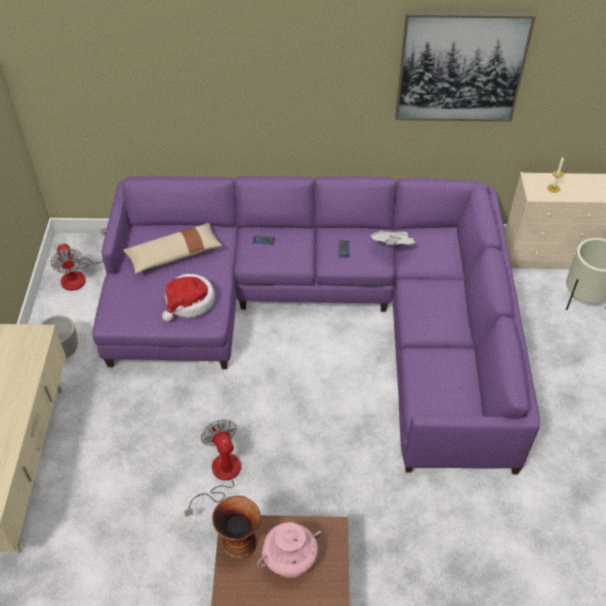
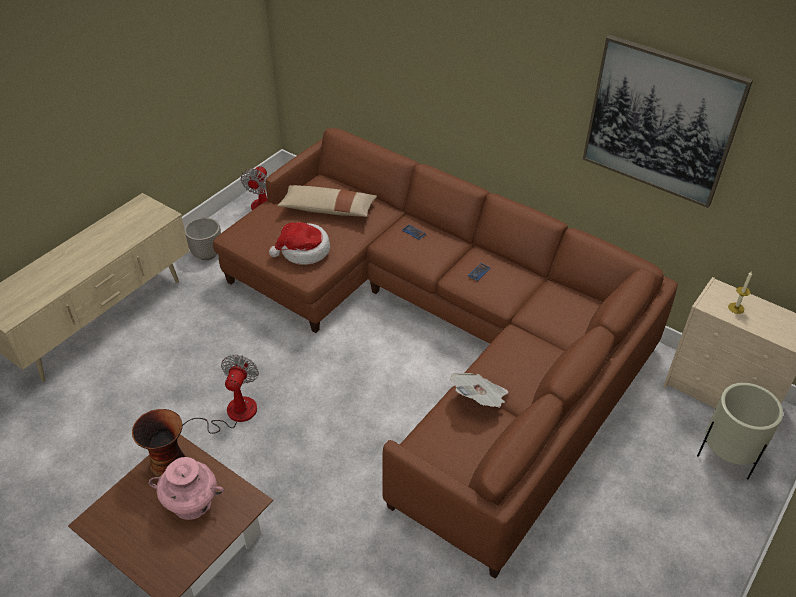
camera: 35 degrees right, 5 degrees down
purple sofa [92,176,540,474] -> brown sofa [213,128,678,579]
newspaper [371,231,416,245] -> newspaper moved to [450,373,508,408]

